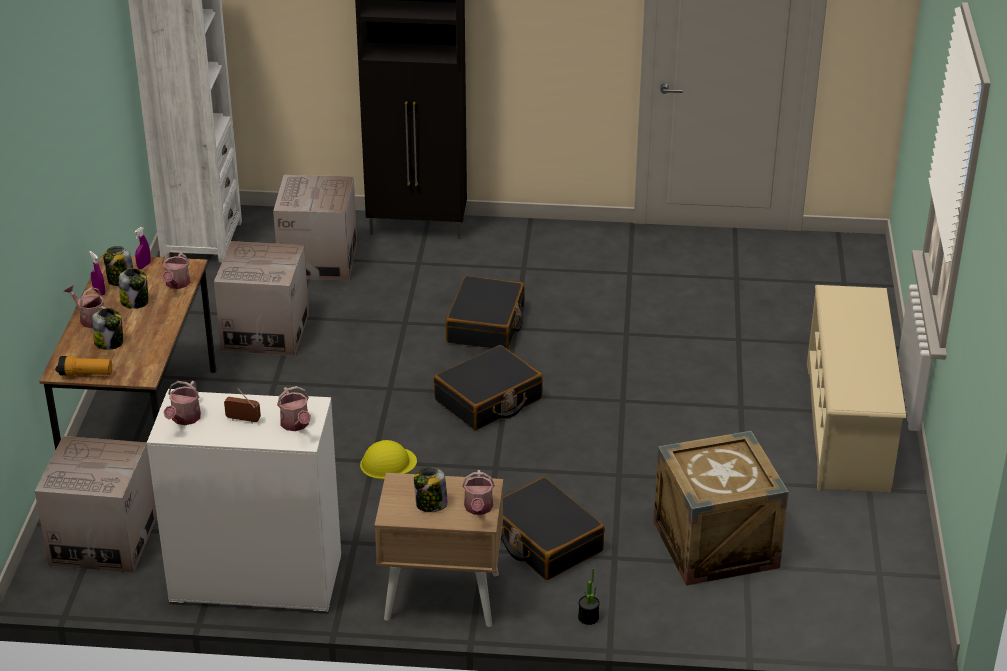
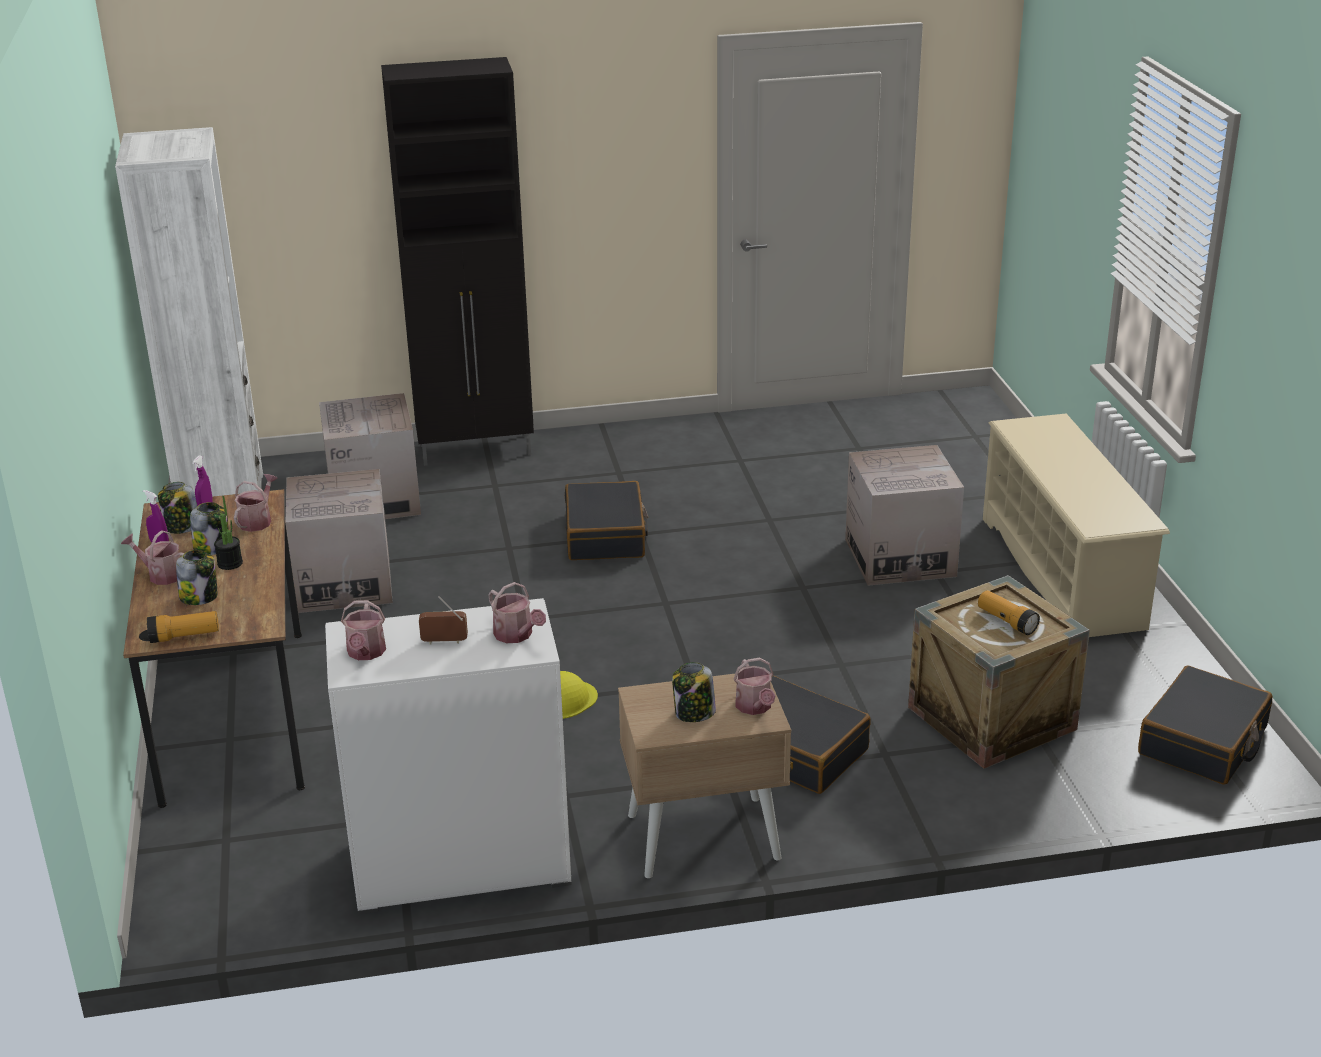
camera: 15 degrees left, 5 degrees down
cardboard box [35,436,157,573] -> cardboard box moved to [845,445,964,586]
watering can [162,250,190,289] -> watering can turned 150 degrees counterclockwise [234,474,278,532]
black suitcase [434,345,543,430] -> black suitcase moved to [1138,665,1272,785]
potted plant [578,568,600,625] -> potted plant moved to [214,496,243,570]
none -> flashlight [978,590,1040,635]

